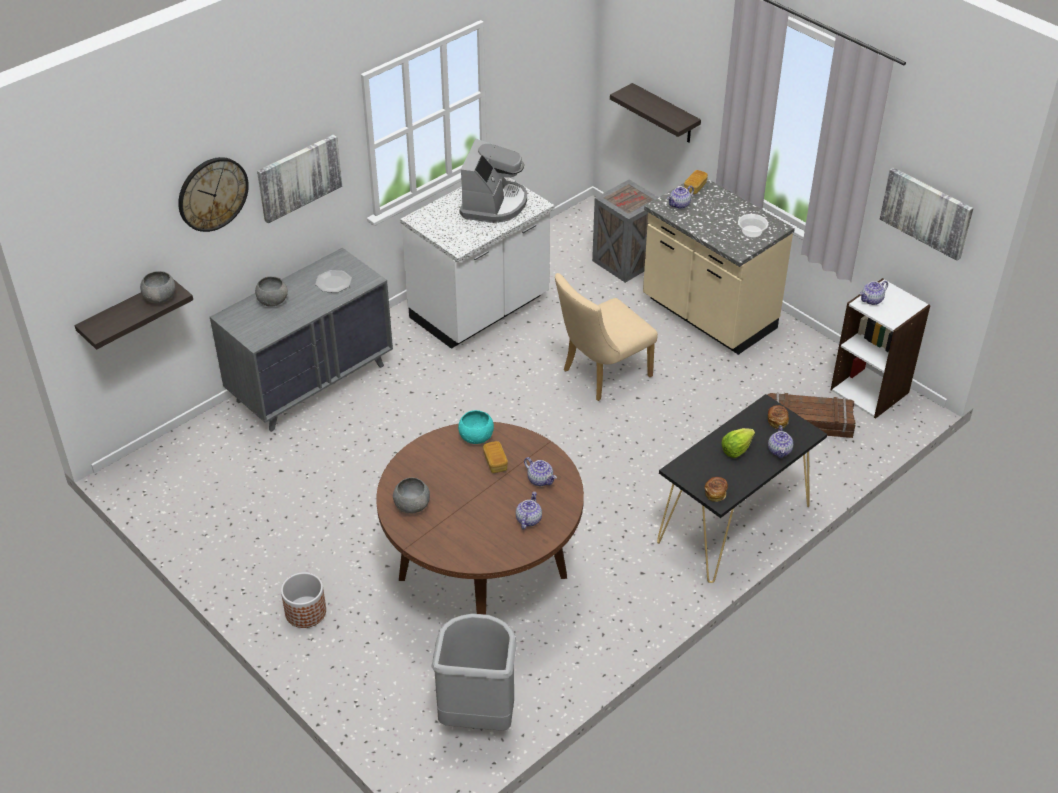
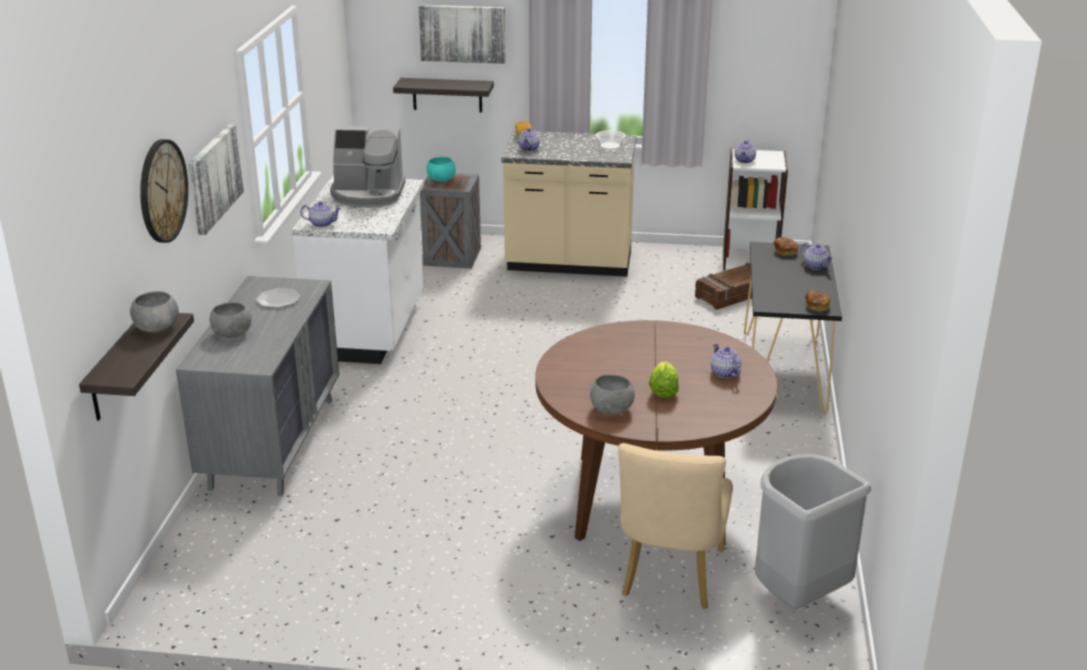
camera: 40 degrees left, 15 degrees down
planter [281,572,326,628] -> none
turquoise bowl [458,410,494,444] -> turquoise bowl moved to [426,157,456,182]
coffee machine [459,139,527,223] -> coffee machine turned 120 degrees clockwise [330,126,405,208]
bread [483,441,508,473] -> none
teapot [524,457,557,486] -> teapot moved to [300,201,341,227]
beige chair [555,273,658,401] -> beige chair moved to [618,443,733,609]
lettuce [721,428,755,458] -> lettuce moved to [649,362,679,398]
picture [880,168,973,261] -> picture moved to [419,5,506,64]

